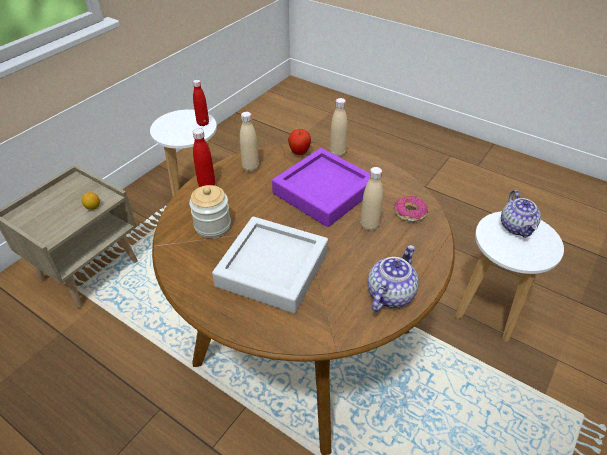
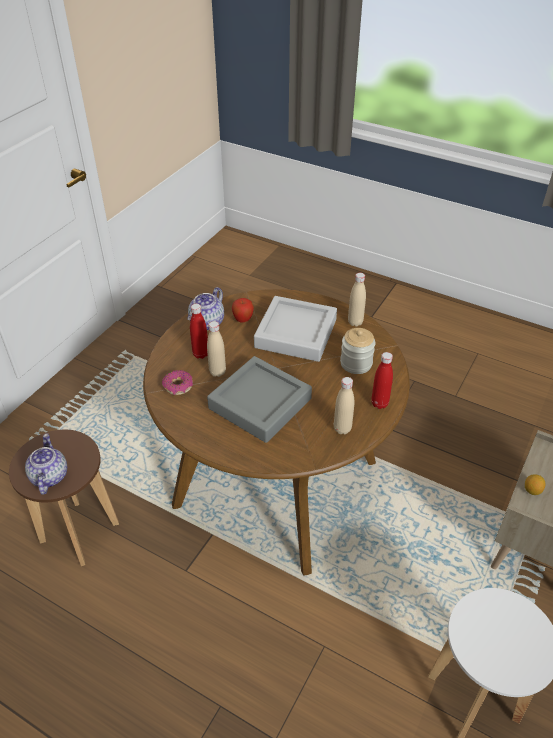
camera: 175 degrees right, 0 degrees up
red bottle [193,80,209,126] -> red bottle moved to [190,304,208,359]
purple tray [272,148,370,227] -> grey tray [207,356,312,443]
apple [288,129,311,155] -> apple moved to [232,298,254,322]
beige bottle [330,98,348,157] -> beige bottle moved to [348,273,366,327]
white stool [455,211,564,342] -> brown stool [9,430,119,566]

